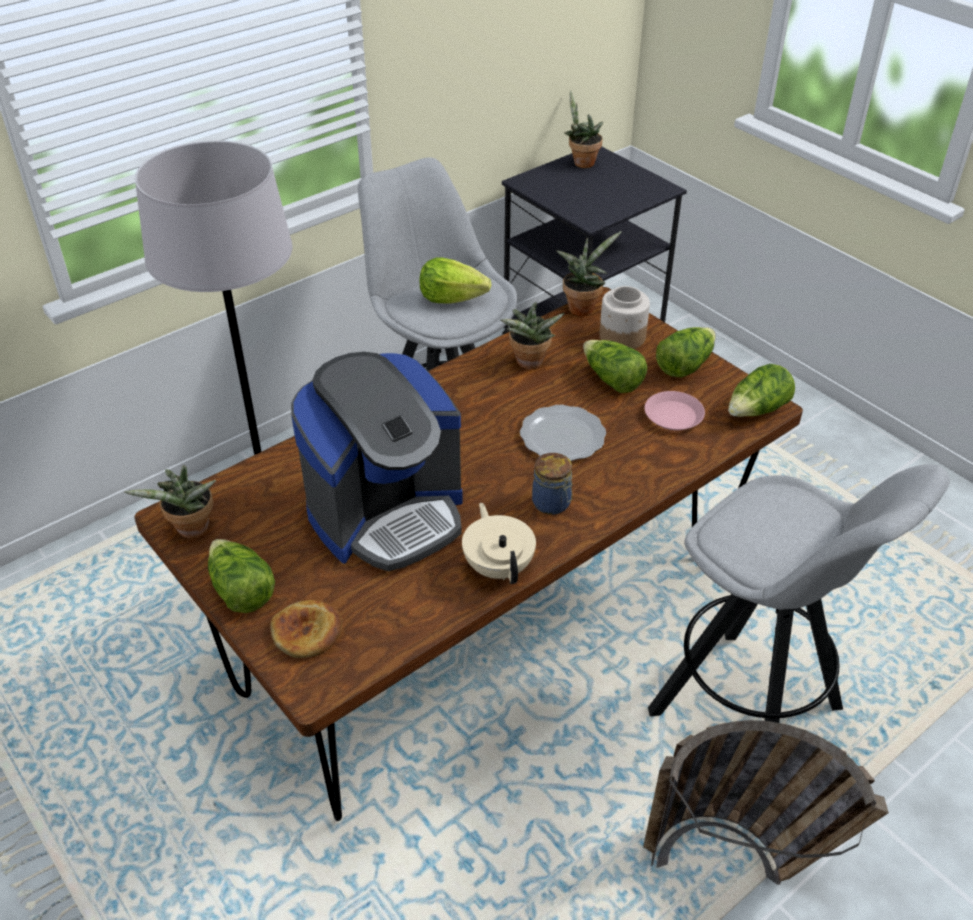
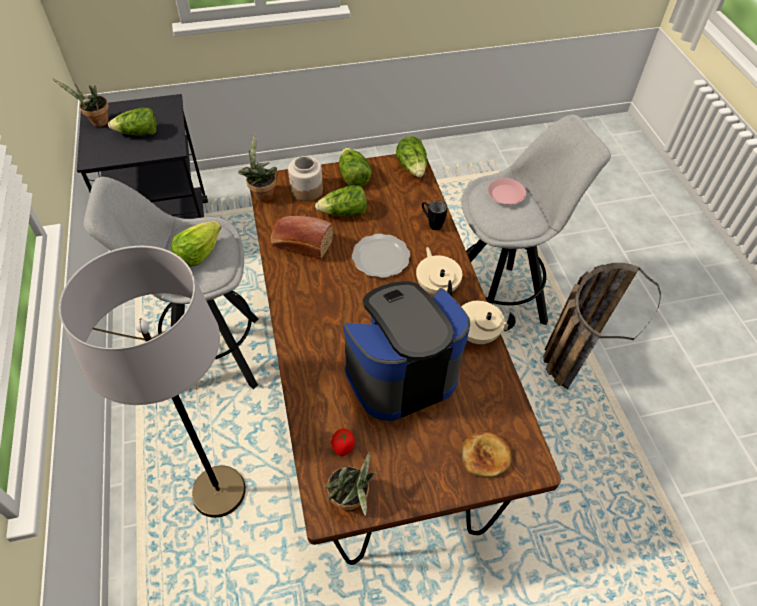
camera: 65 degrees left, 10 degrees up
lettuce [208,539,275,613] -> lettuce moved to [108,107,157,136]
coffee machine [291,352,463,571] -> coffee machine turned 105 degrees counterclockwise [343,281,470,421]
potted plant [501,302,565,369] -> bread [270,216,334,260]
jar [532,453,573,515] -> beige teapot [416,247,462,296]
pink plate [644,391,705,430] -> pink plate moved to [488,178,526,205]
none -> tomato [331,429,355,456]
none -> black mug [422,200,447,230]

